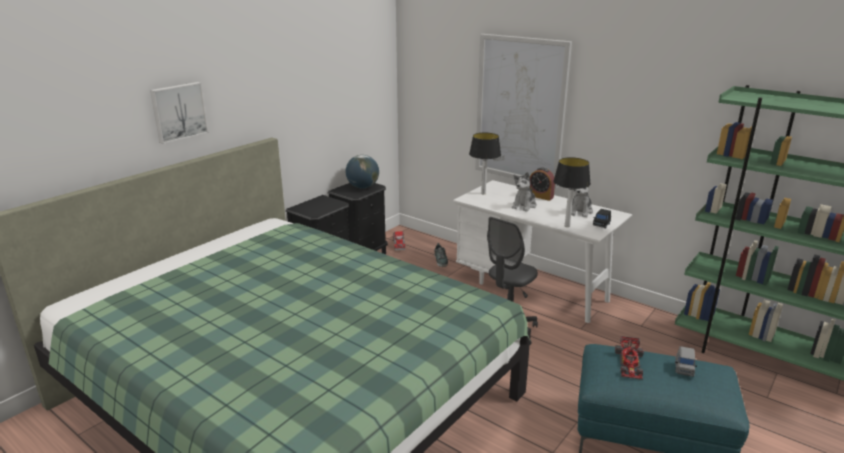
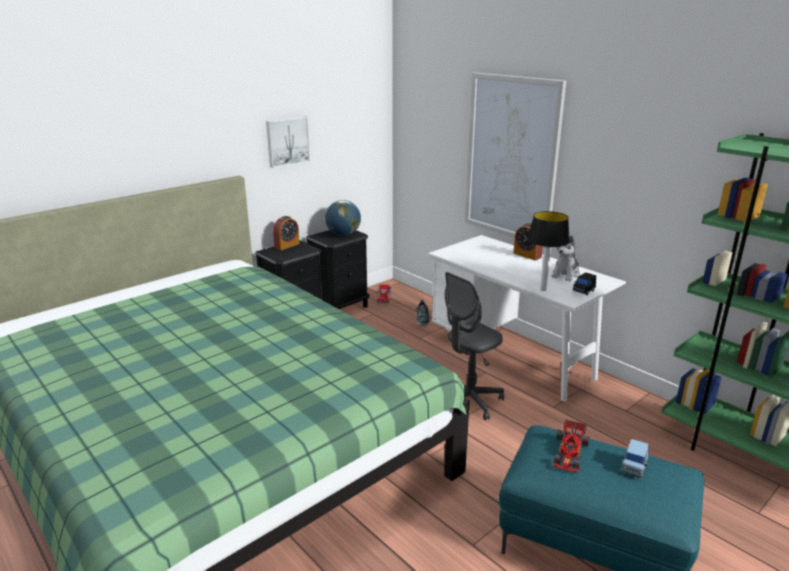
camera: 10 degrees right, 0 degrees up
picture [150,82,209,144] -> picture moved to [266,116,310,168]
table lamp [469,133,501,194] -> none
plush toy [512,172,537,211] -> none
grey toy car [675,346,697,377] -> blue toy car [621,439,649,477]
none -> alarm clock [273,216,300,250]

